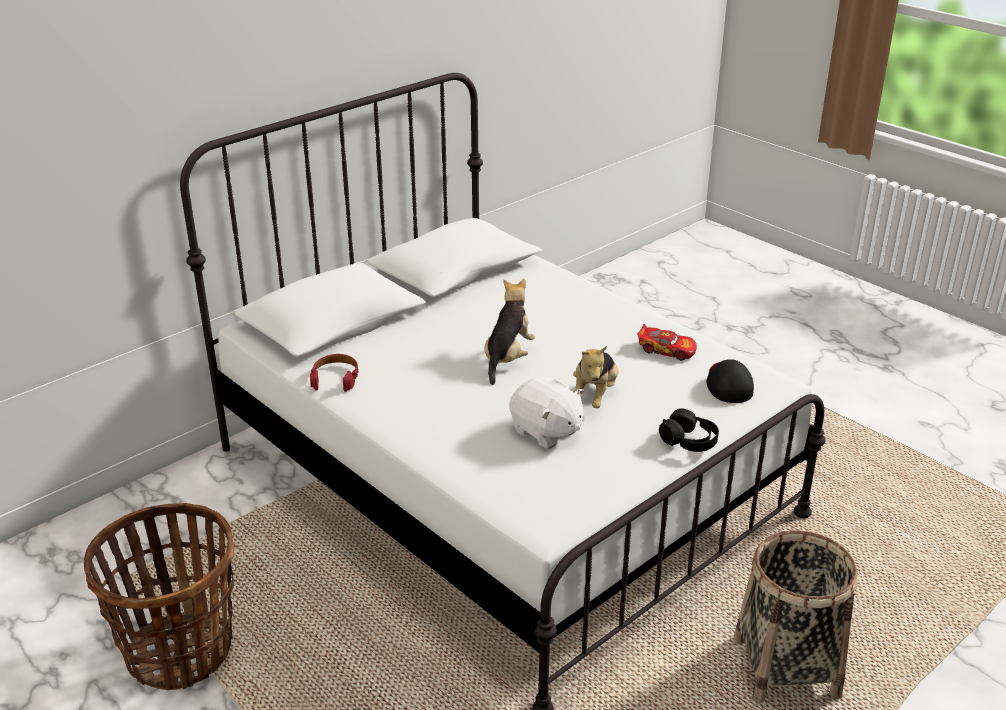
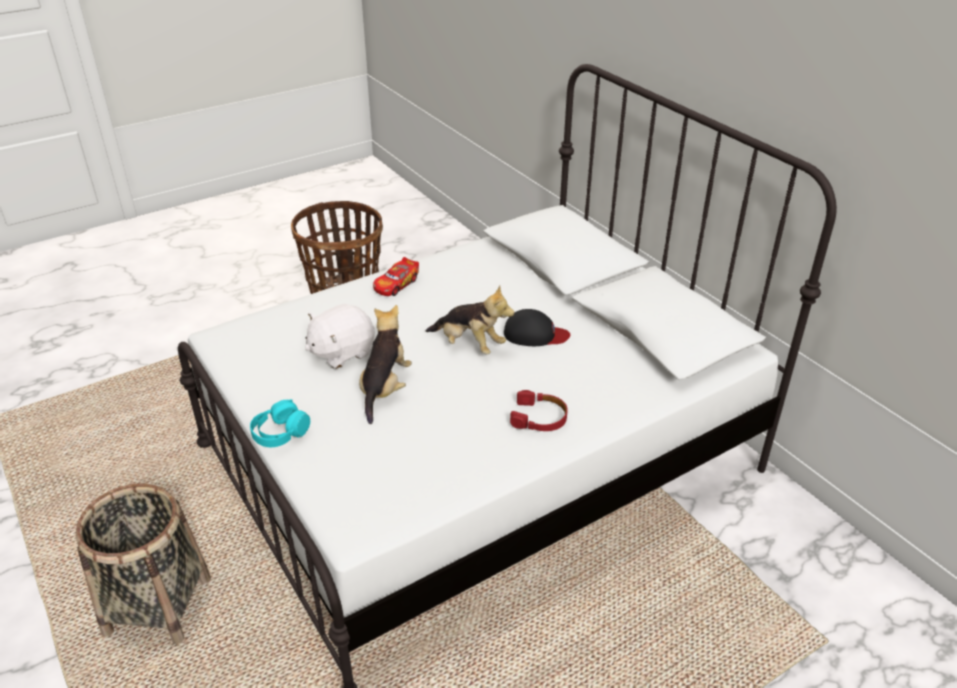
camera: 100 degrees right, 5 degrees up
red headphones [310,354,359,392] -> red headphones moved to [510,390,568,431]
plush toy [573,346,619,408] -> plush toy turned 75 degrees clockwise [359,305,412,424]
toy car [637,324,697,360] -> toy car moved to [373,257,419,296]
black headphones [659,408,719,452] -> turquoise headphones [250,399,310,447]
black cap [706,359,754,403] -> black cap moved to [504,309,570,346]

